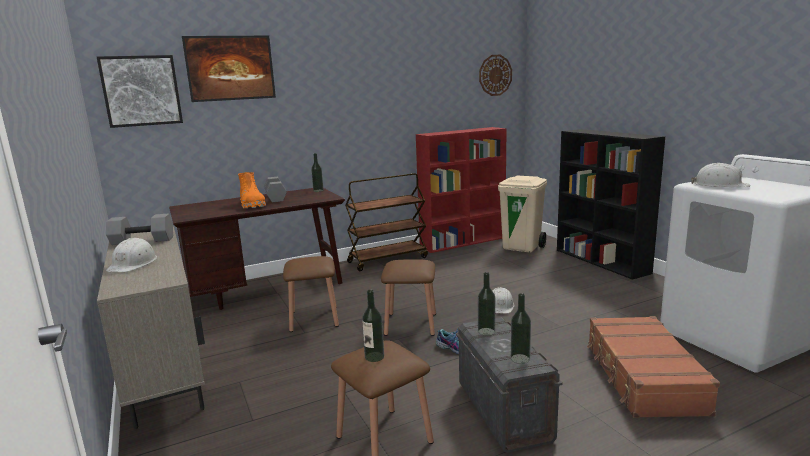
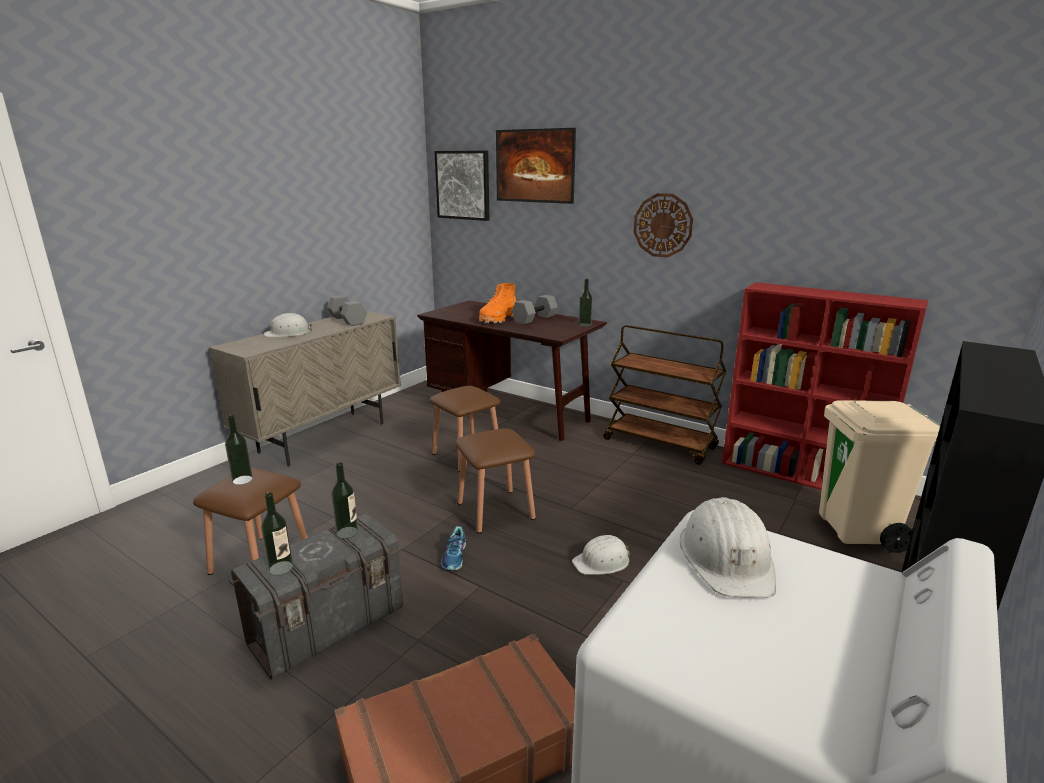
camera: 60 degrees right, 5 degrees up
wall clock [479,55,512,96] -> wall clock moved to [634,193,693,258]

